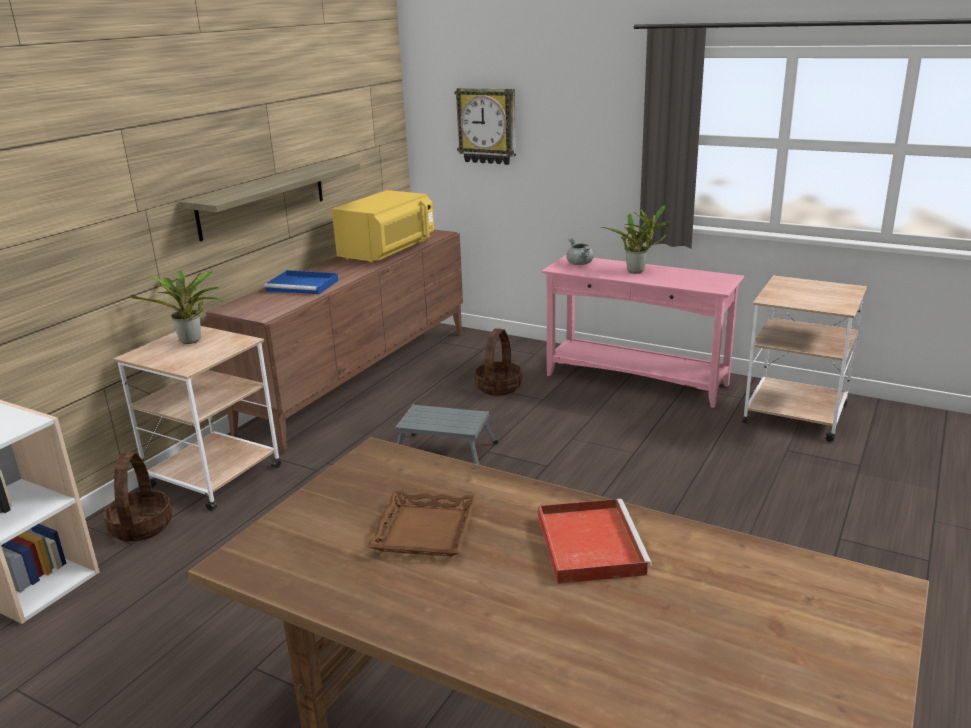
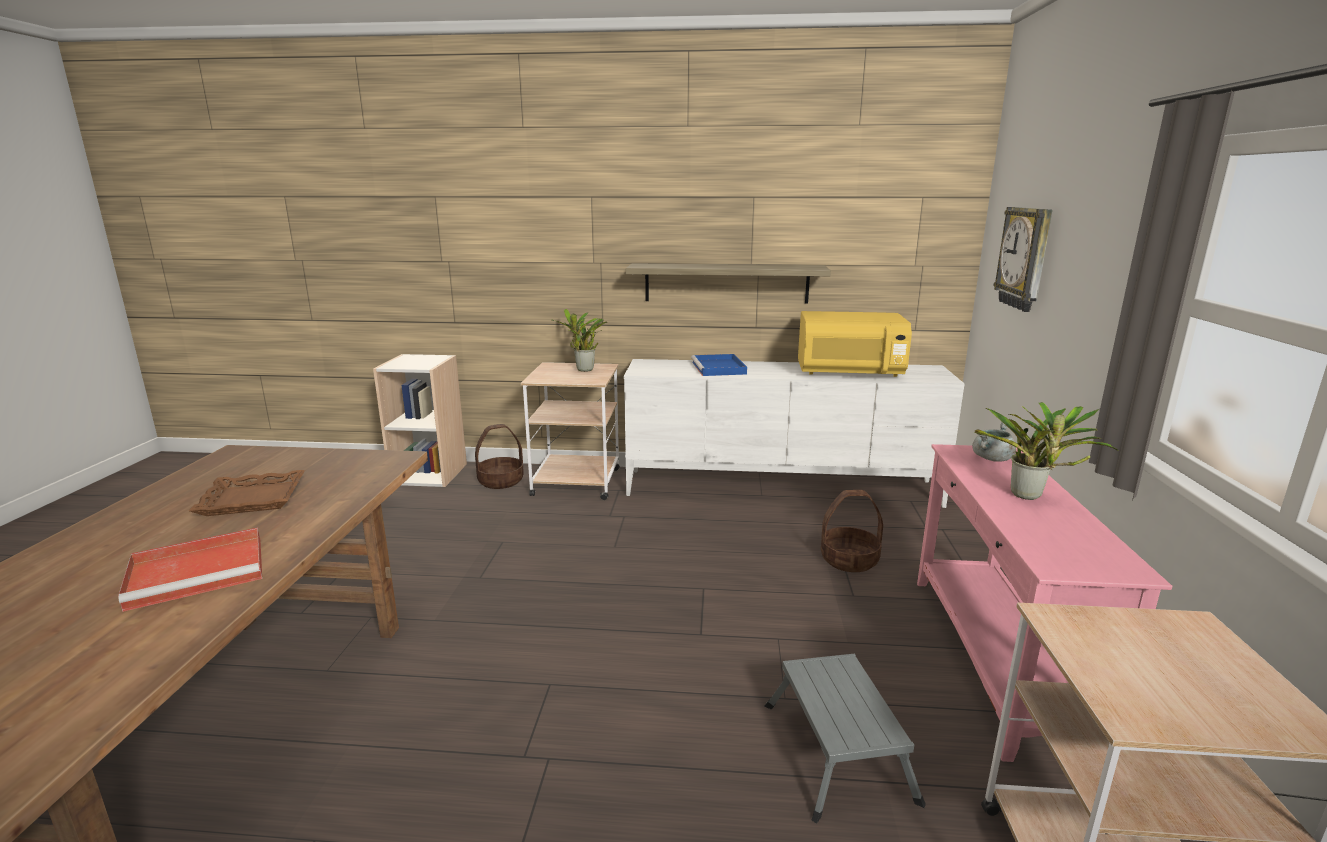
camera: 65 degrees right, 5 degrees down
brown cabinet [206,230,463,454] -> white cabinet [624,359,965,508]
grey step ladder [395,404,498,465] -> grey step ladder moved to [764,654,926,824]

